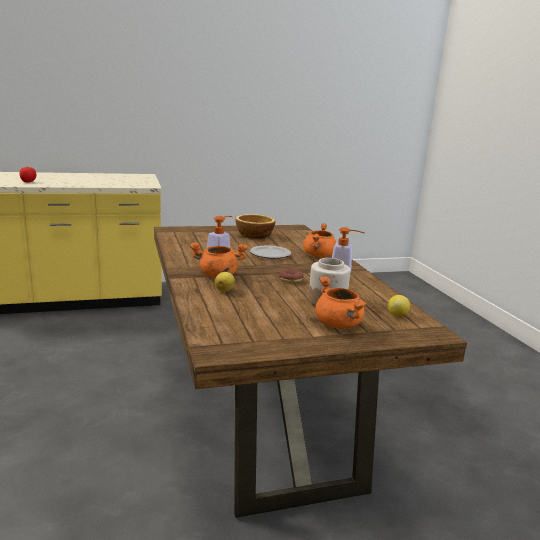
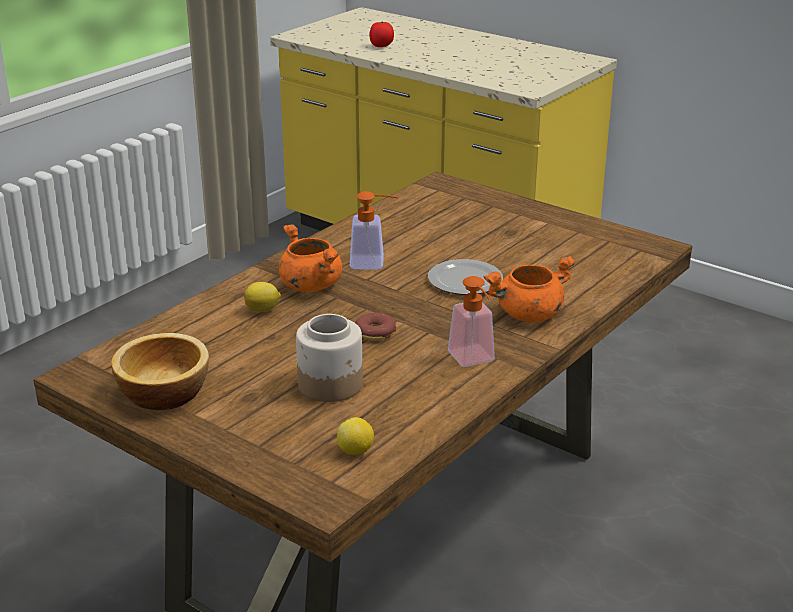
camera: 55 degrees right, 10 degrees up
bowl [235,214,275,239] -> bowl moved to [111,333,209,410]
orange cooking pot [315,277,367,328] -> none

